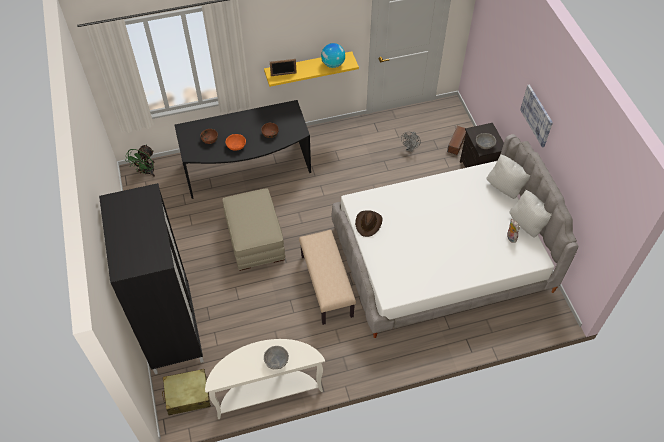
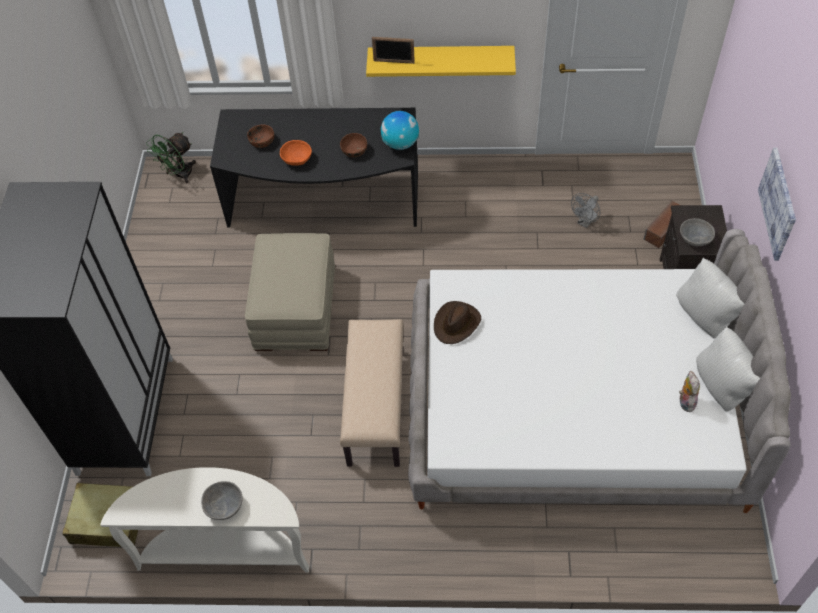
camera: 20 degrees right, 0 degrees up
globe [321,43,345,68] -> globe moved to [381,111,419,150]

